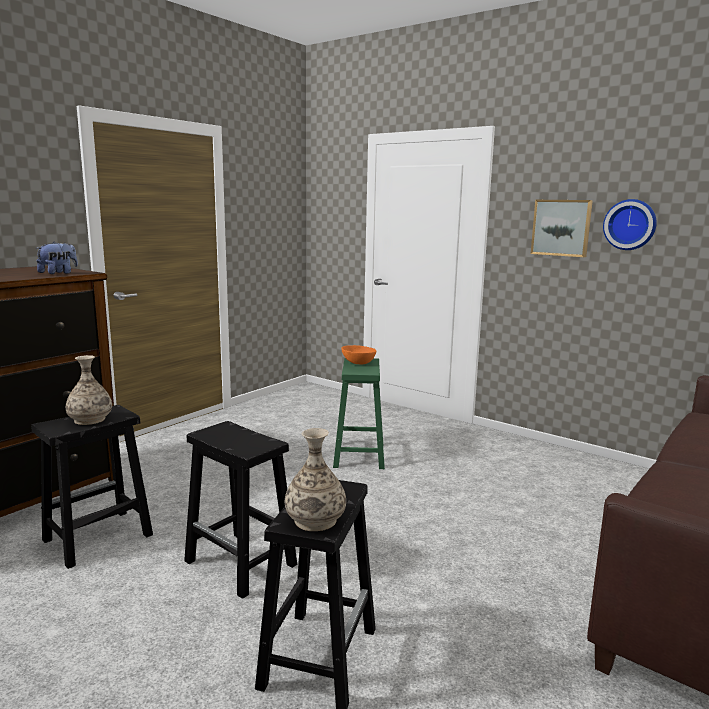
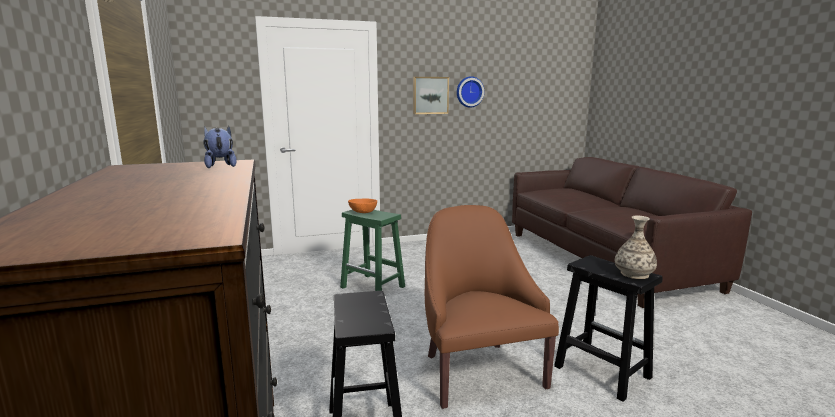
camera: 55 degrees left, 0 degrees up
vase [66,355,112,425] -> none
black stool [184,421,297,599] -> brown armchair [425,205,559,409]

